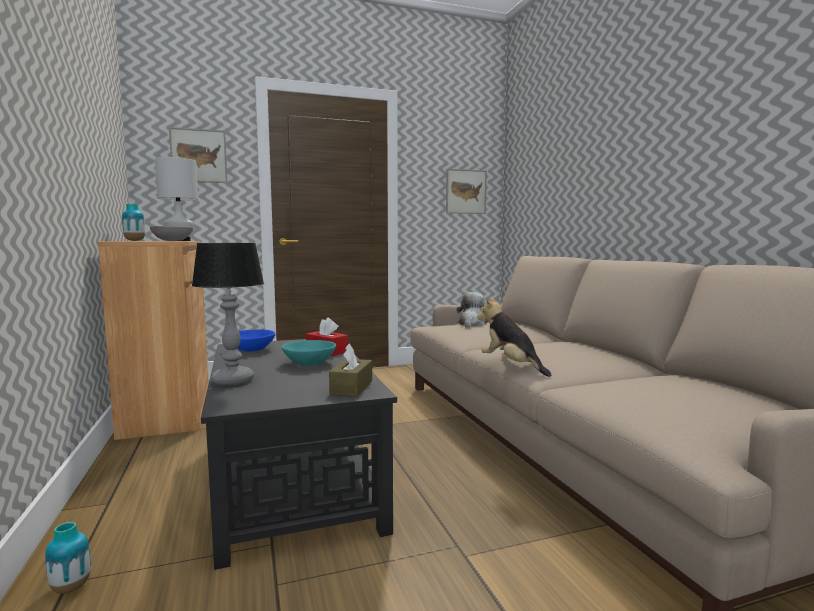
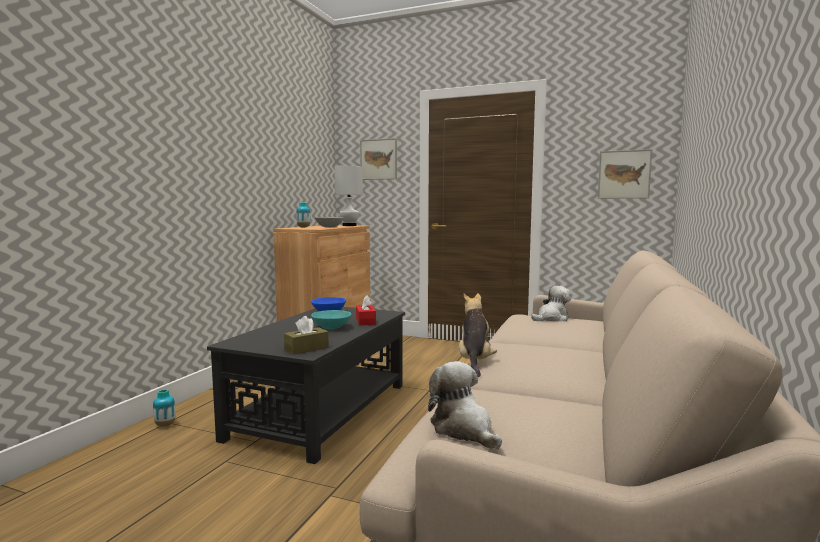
camera: 40 degrees right, 0 degrees up
table lamp [192,243,264,386] -> none
none -> plush toy [428,361,502,449]

